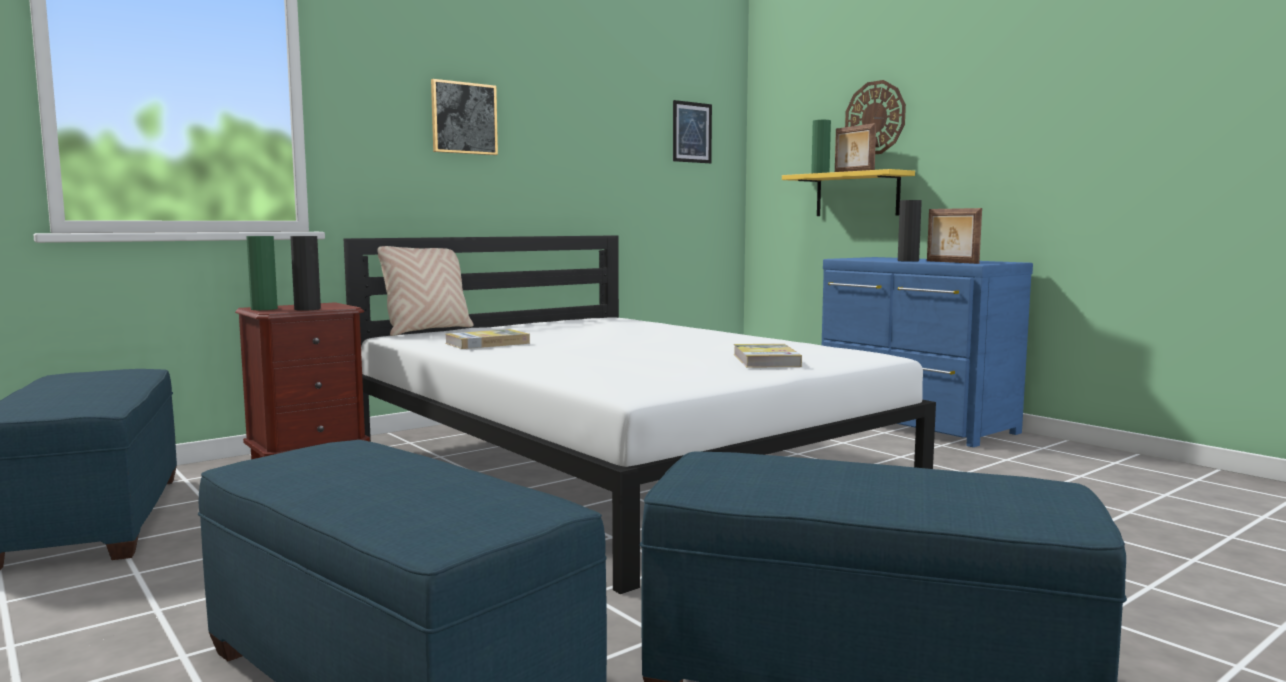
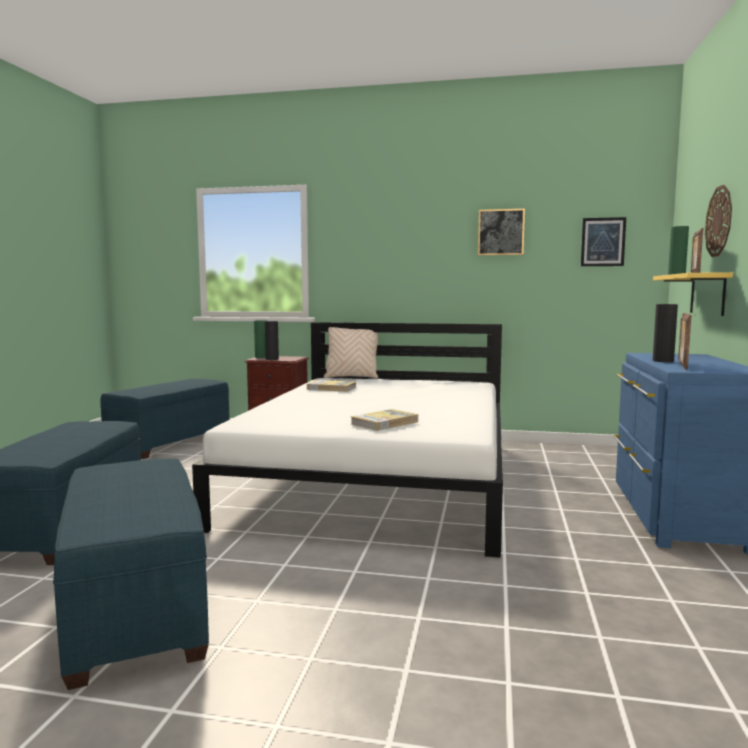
camera: 50 degrees right, 0 degrees up
picture [431,79,498,155] -> picture moved to [478,209,525,255]

